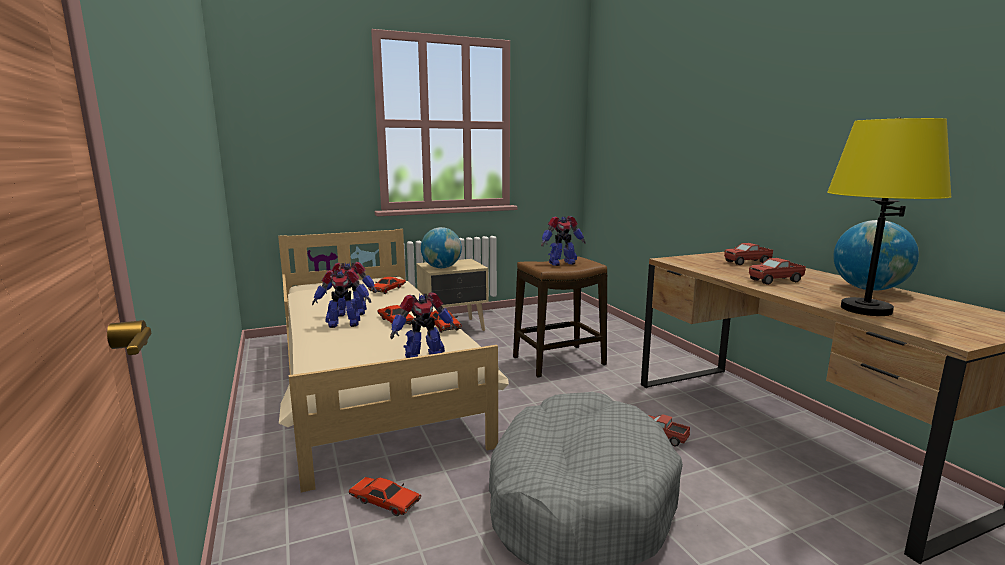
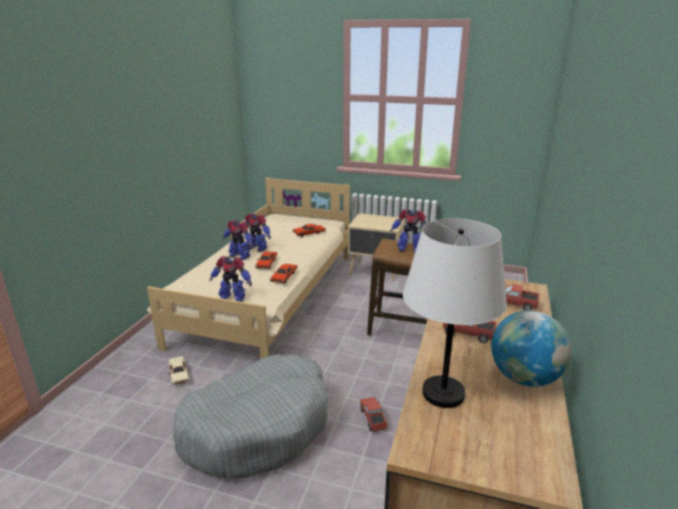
camera: 40 degrees right, 10 degrees up
red toy car [348,477,421,516] -> beige toy car [168,356,189,385]
globe [421,227,462,268] -> none
yellow table lamp [827,117,952,316] -> white table lamp [403,218,507,408]

